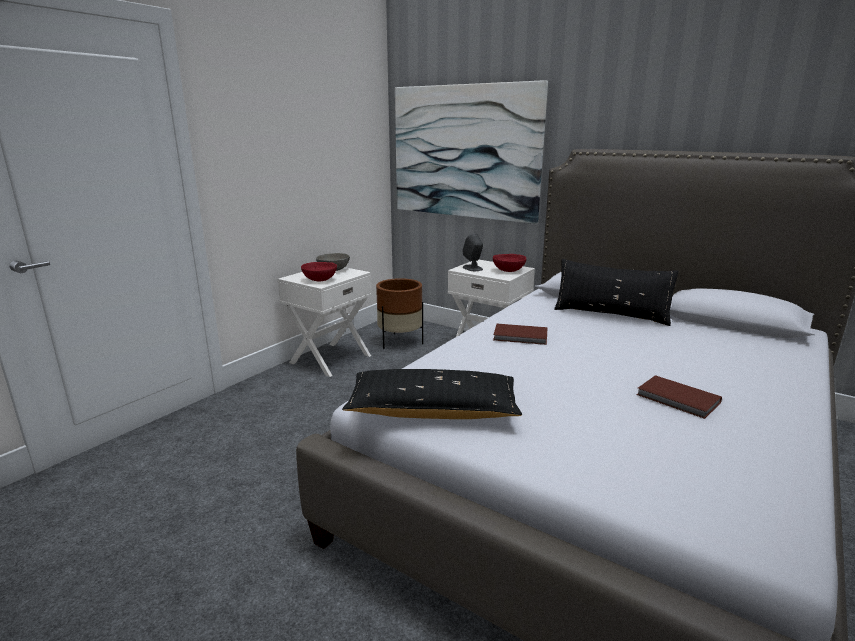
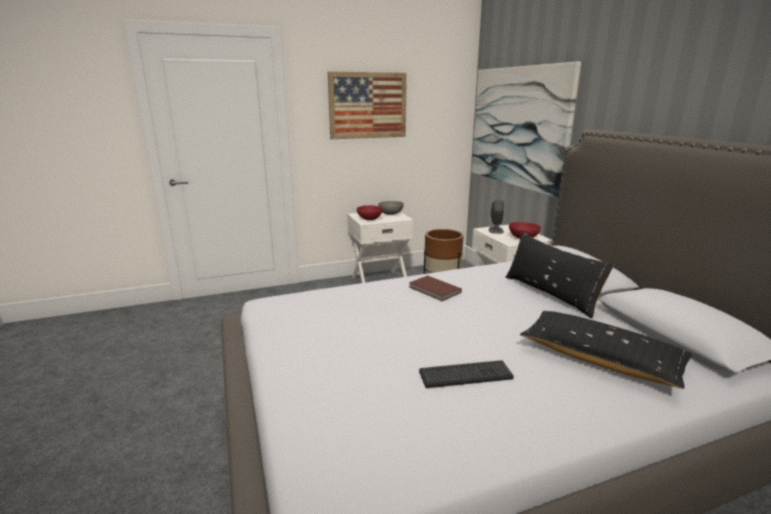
camera: 35 degrees right, 0 degrees up
black pillow [342,369,522,419] -> black pillow moved to [520,311,692,389]
brown book [636,375,722,419] -> keyboard [419,360,514,388]
none -> picture [328,71,407,139]

